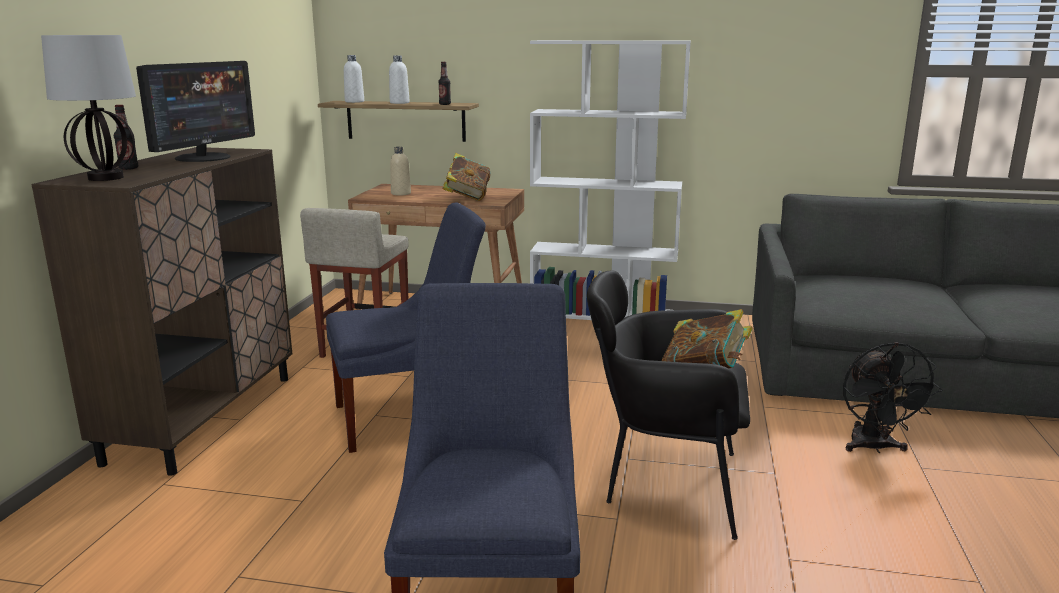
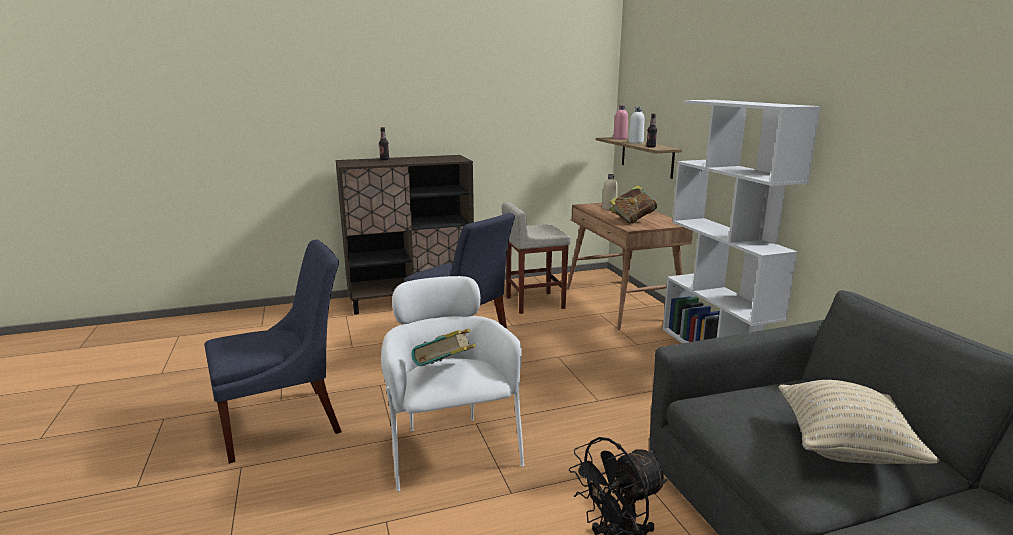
camera: 60 degrees right, 0 degrees up
table lamp [41,35,136,181] -> none
monitor [136,61,255,162] -> none
white bottle [344,55,364,103] -> pink bottle [613,105,628,140]
black armchair [587,270,750,540] -> white armchair [381,276,524,492]
none -> beige pillow [779,380,939,464]

